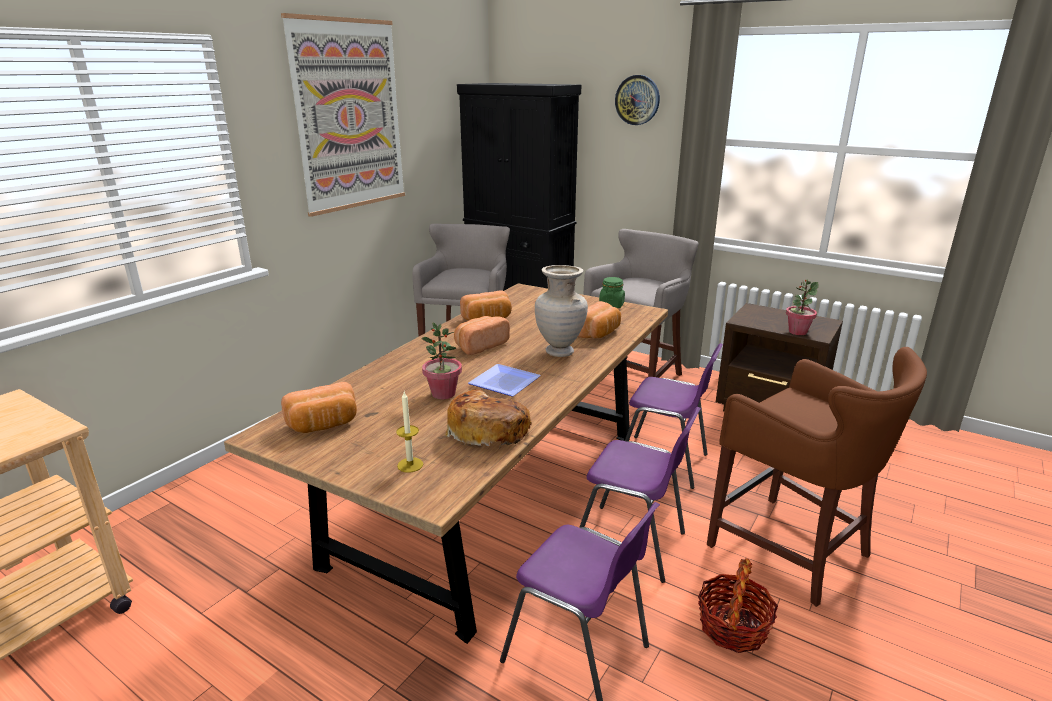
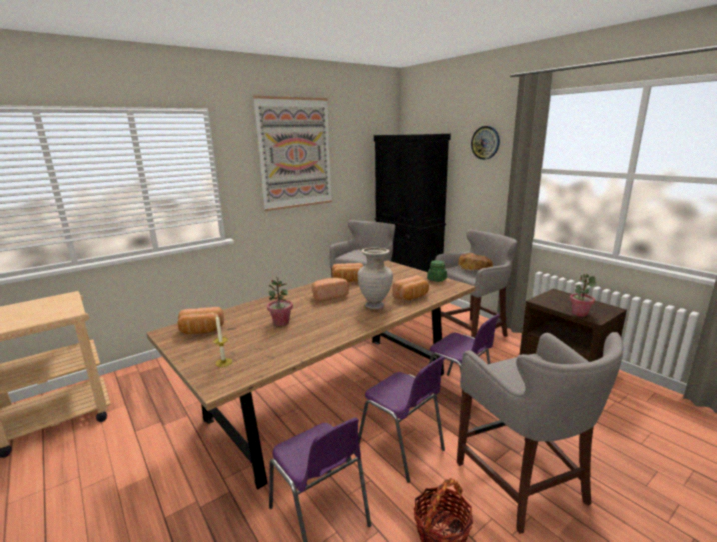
camera: 20 degrees right, 5 degrees down
bread [445,389,532,450] -> bread moved to [457,253,493,272]
plate [468,364,541,396] -> none
brown stool [707,347,927,607] -> grey stool [457,332,623,534]

